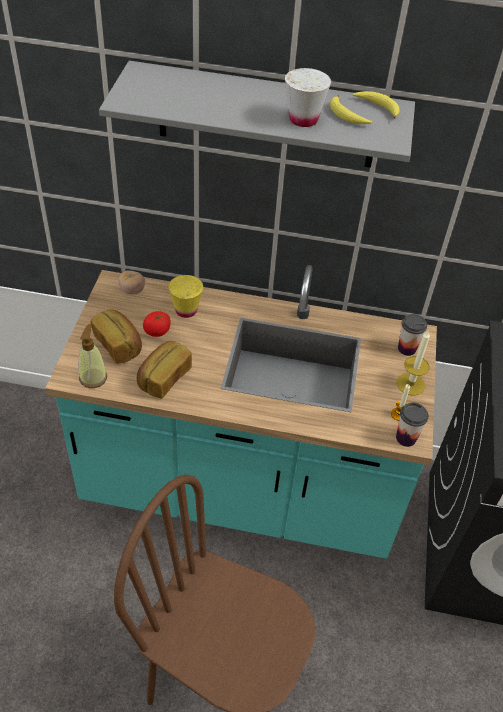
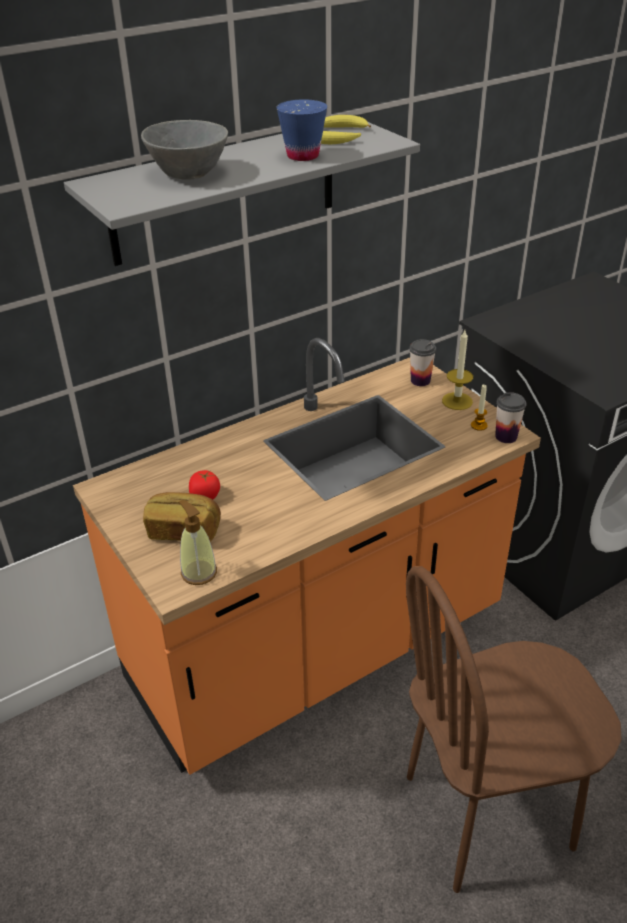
camera: 40 degrees left, 10 degrees down
turquoise counter [45,265,437,559] -> orange counter [73,338,541,775]
tomato [119,271,145,295] -> none
bread [137,341,192,399] -> none
yellow cup [168,275,203,318] -> none
white cup [285,68,331,127] -> blue cup [276,99,327,161]
none -> grey bowl [141,120,228,180]

